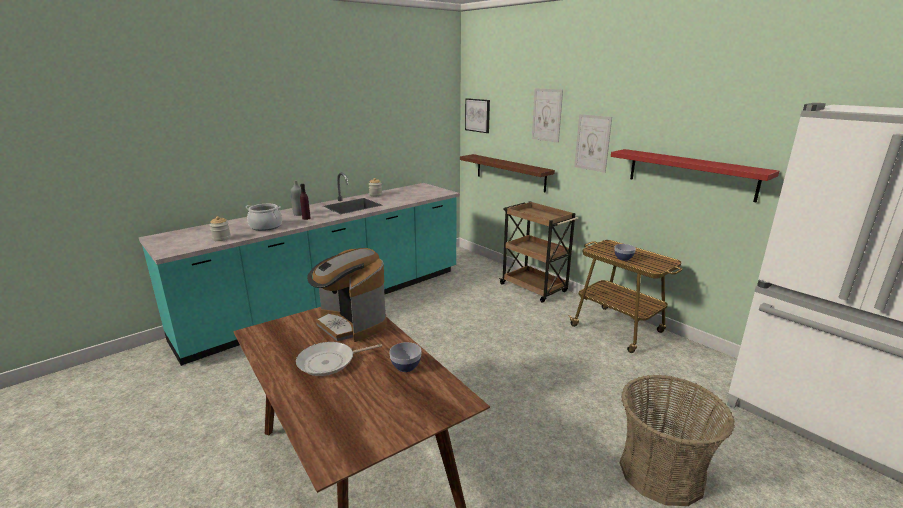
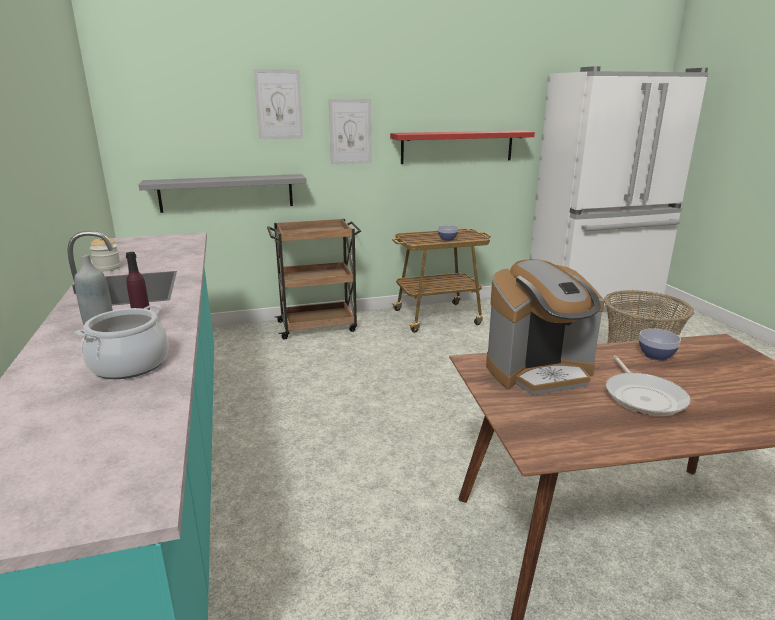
camera: 65 degrees left, 0 degrees up
jar [210,216,231,241] -> none
brown shelf [460,154,555,193] -> grey shelf [138,174,307,213]
picture [465,98,490,133] -> none

